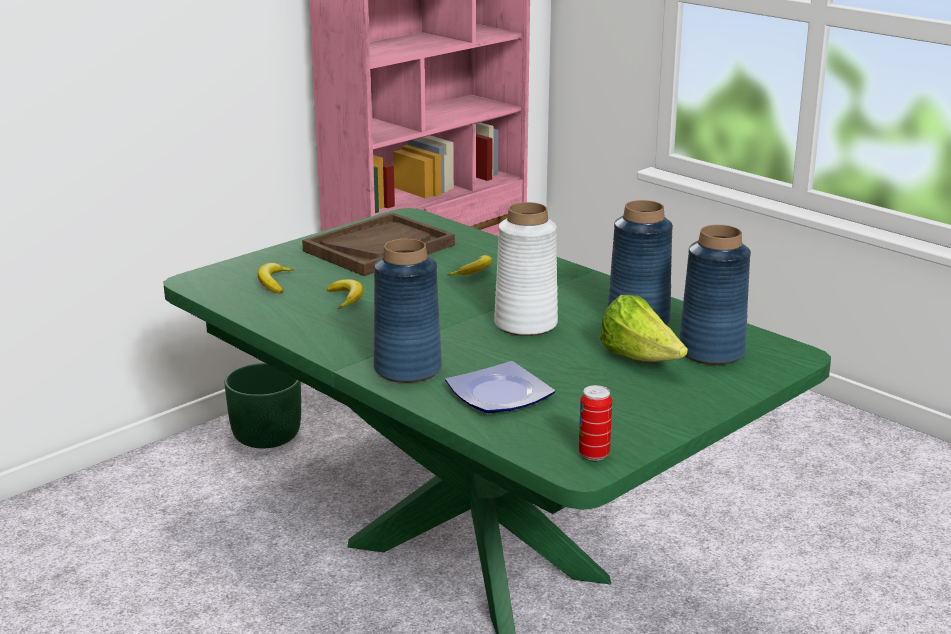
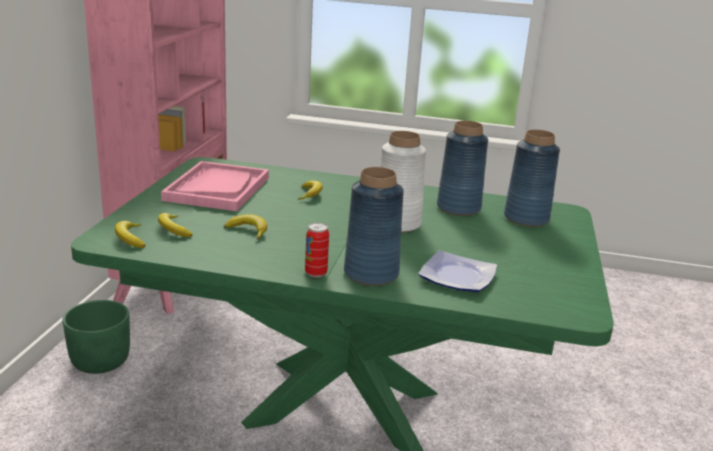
camera: 35 degrees left, 0 degrees up
brown tray [302,212,455,276] -> pink tray [161,161,269,211]
can [579,385,612,461] -> can moved to [305,223,329,278]
lettuce [600,295,688,362] -> none
none -> banana [115,221,146,248]

